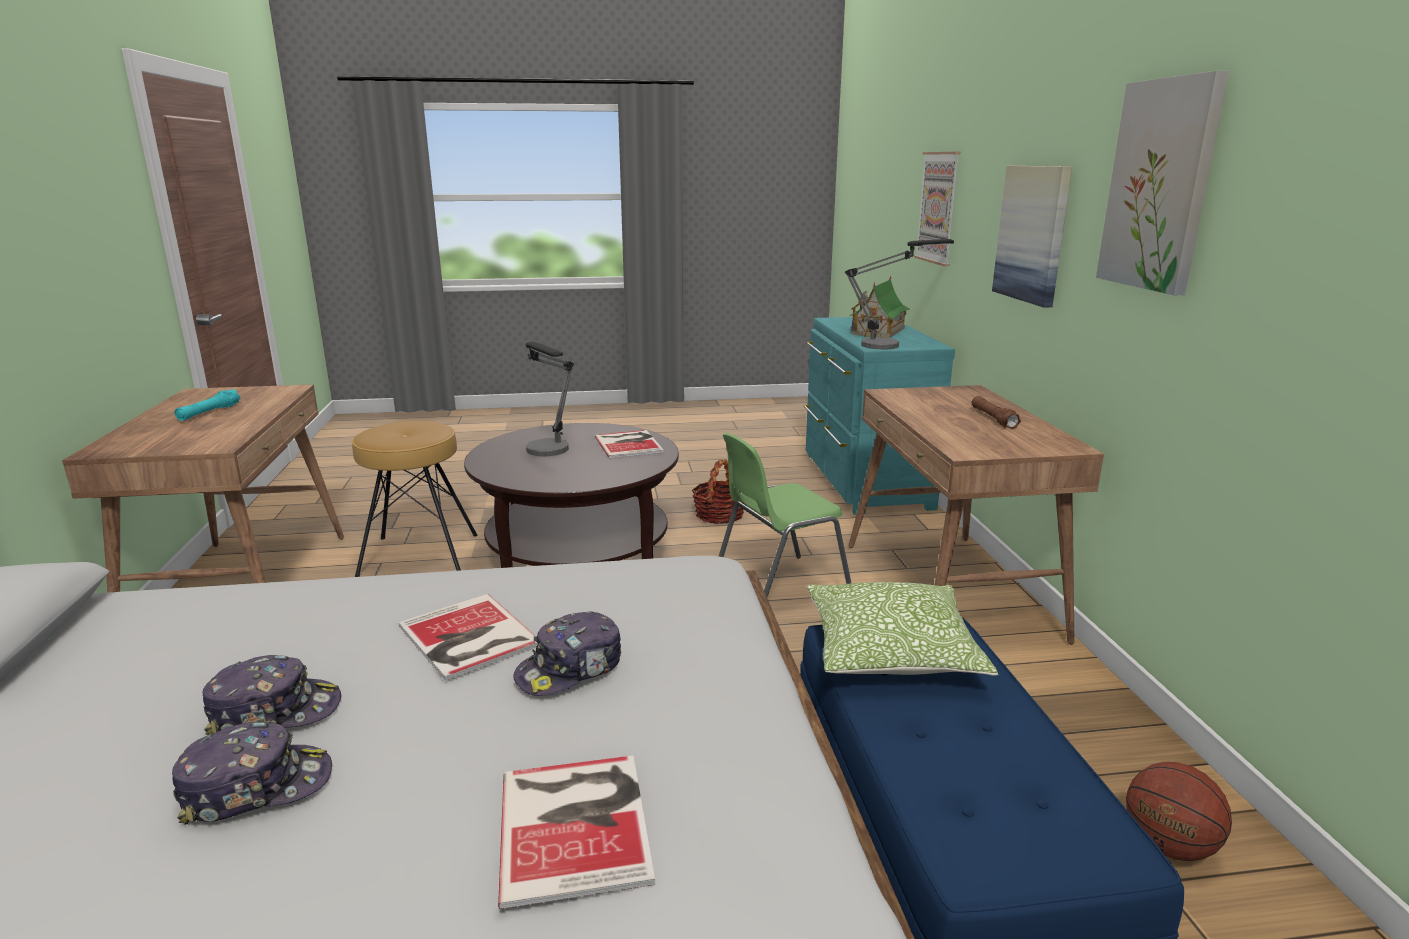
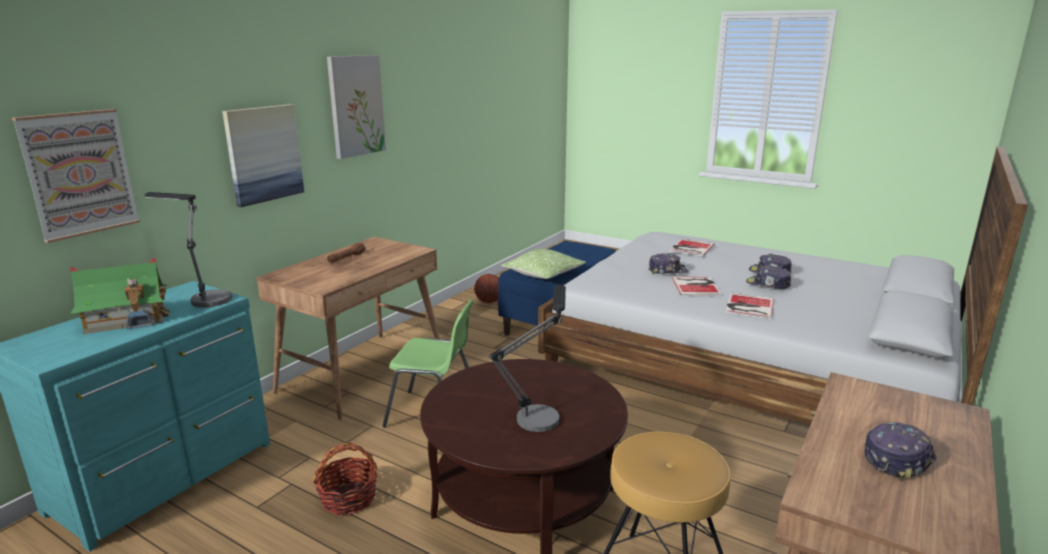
camera: 140 degrees left, 0 degrees up
turquoise flashlight [174,389,240,421] -> cap [864,422,937,481]
book [595,430,664,458] -> book moved to [725,292,774,319]

